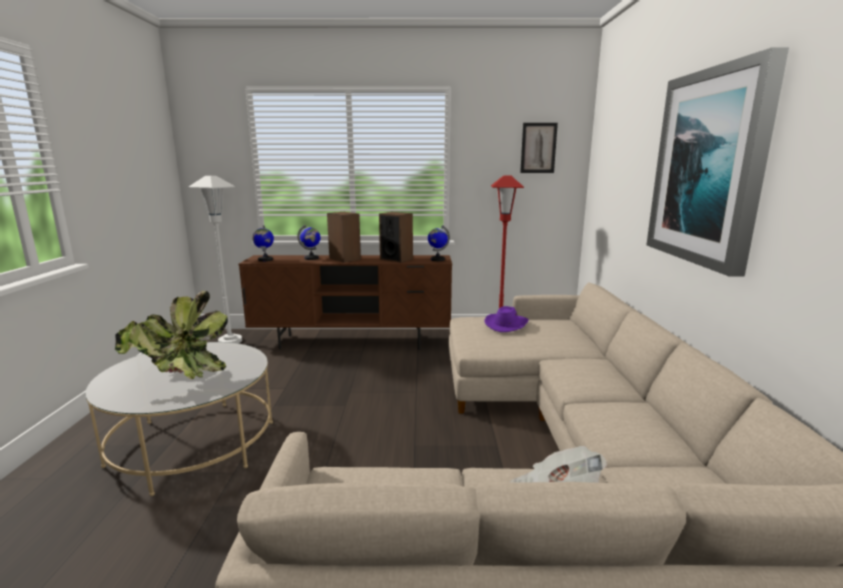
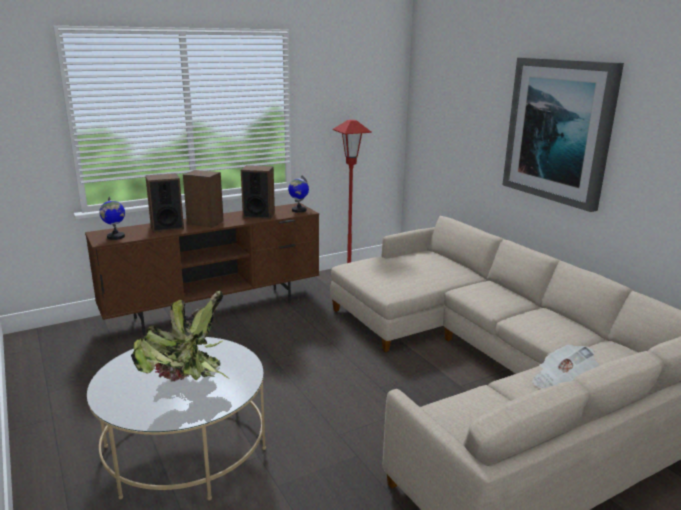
camera: 30 degrees left, 5 degrees up
white floor lamp [188,176,242,343] -> none
globe [297,225,320,260] -> speaker [145,173,184,232]
purple hat [484,306,529,332] -> none
picture [520,123,558,173] -> none

